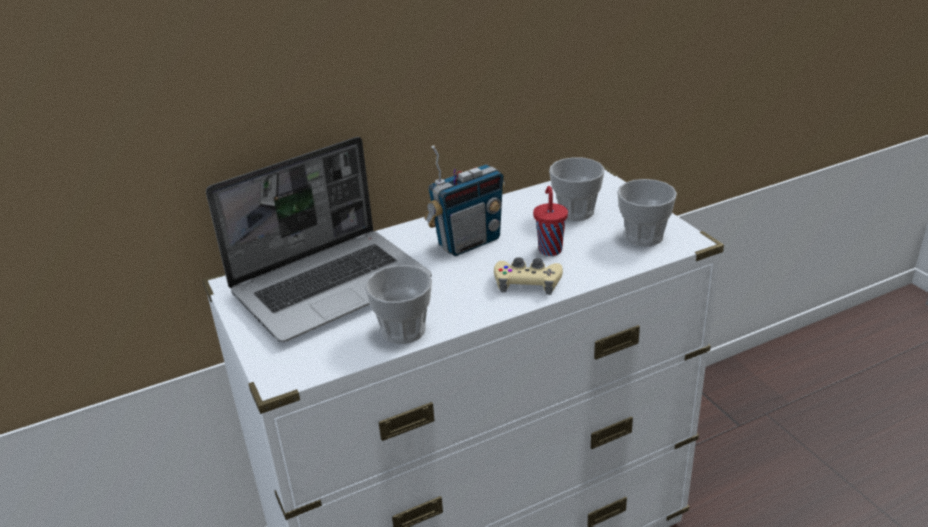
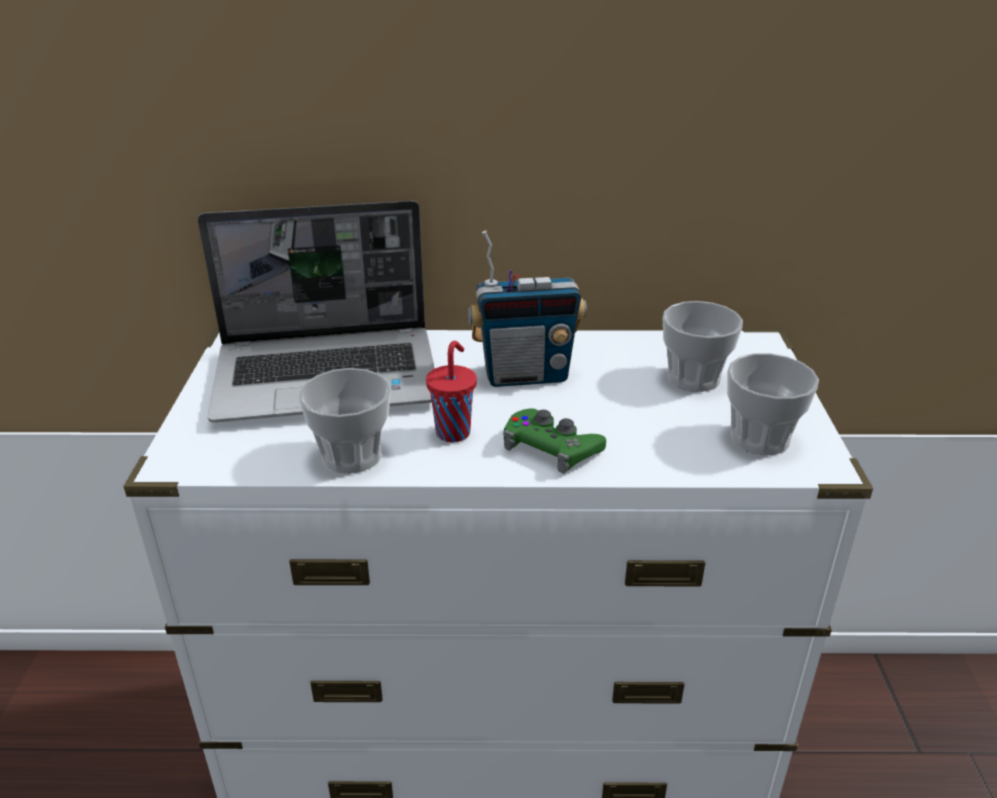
camera: 25 degrees right, 0 degrees up
beige game controller [494,257,563,295] -> green game controller [503,408,606,474]
red cup [533,186,568,256] -> red cup moved to [426,341,477,442]

